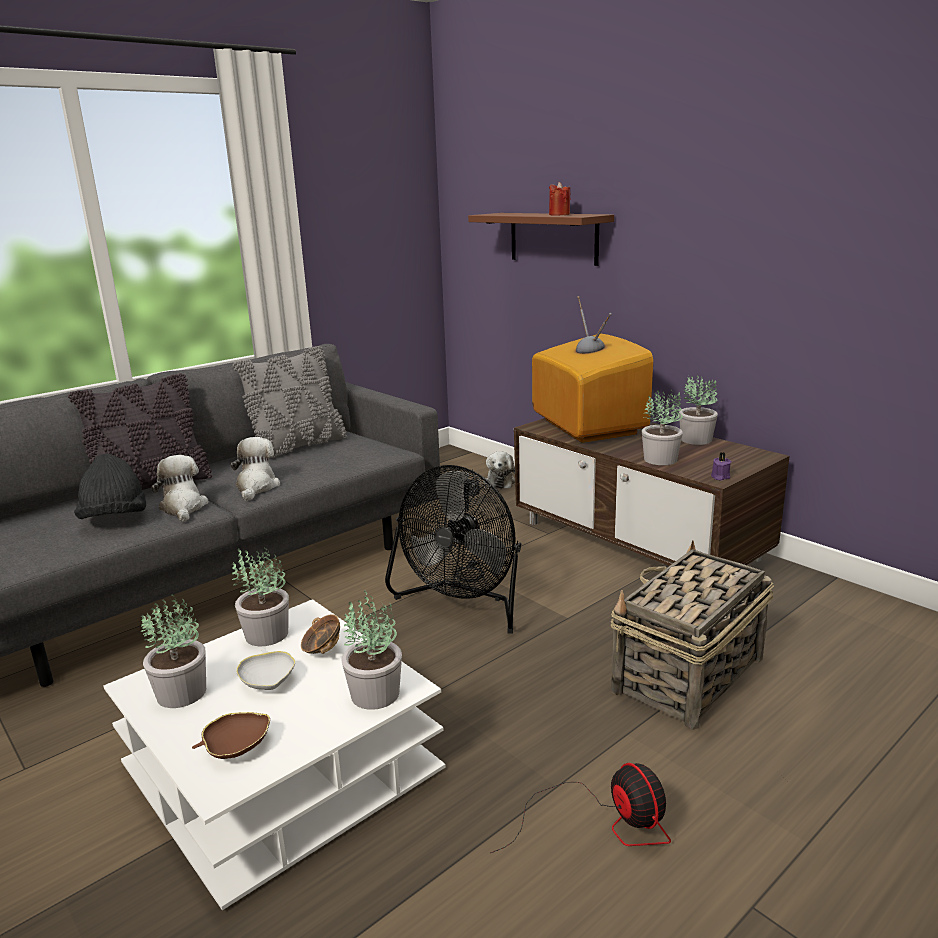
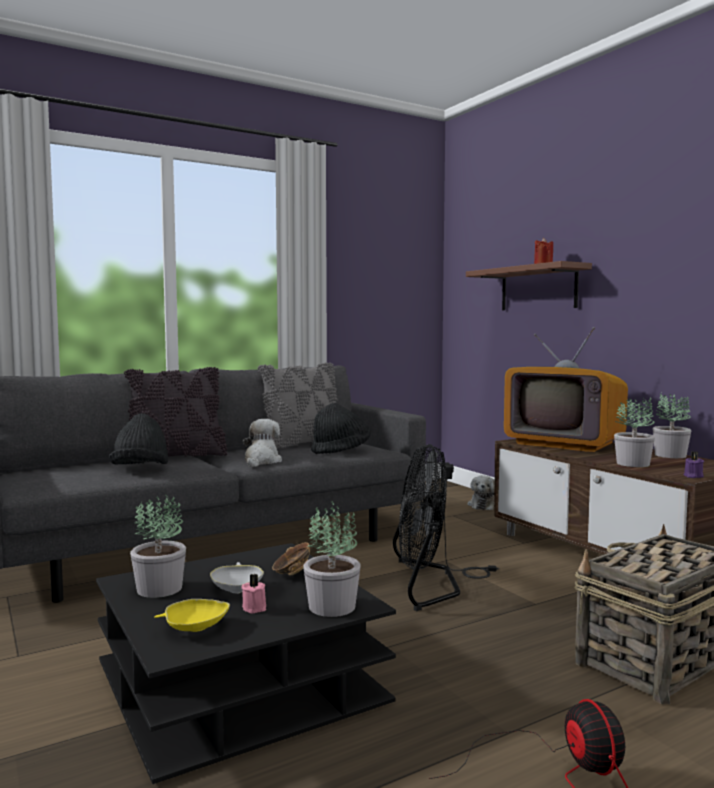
camera: 10 degrees right, 15 degrees down
white coffee table [103,599,446,910] -> black coffee table [96,543,396,784]
plush toy [151,455,209,522] -> none
brown bowl [192,712,270,759] -> yellow bowl [154,599,230,632]
potted plant [232,547,289,646] -> none
black fan [385,465,521,634] -> black fan turned 45 degrees clockwise [393,444,499,611]
television [532,296,653,443] -> television turned 135 degrees clockwise [504,327,628,452]
none -> pink candle [241,574,266,613]
none -> black hat [311,403,371,454]

